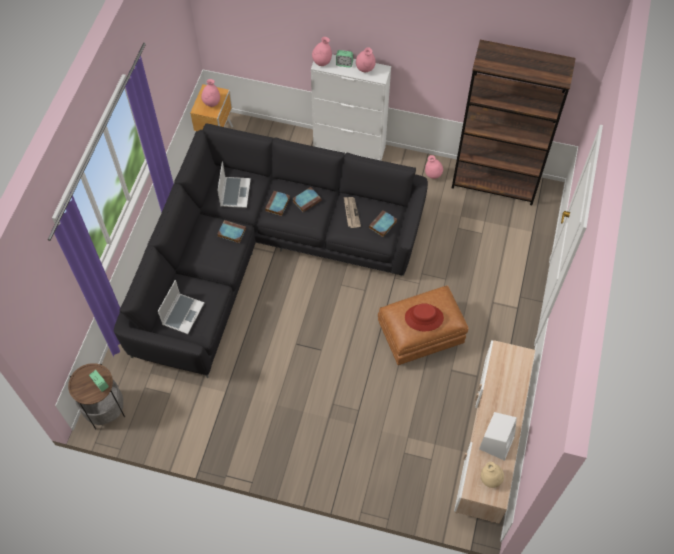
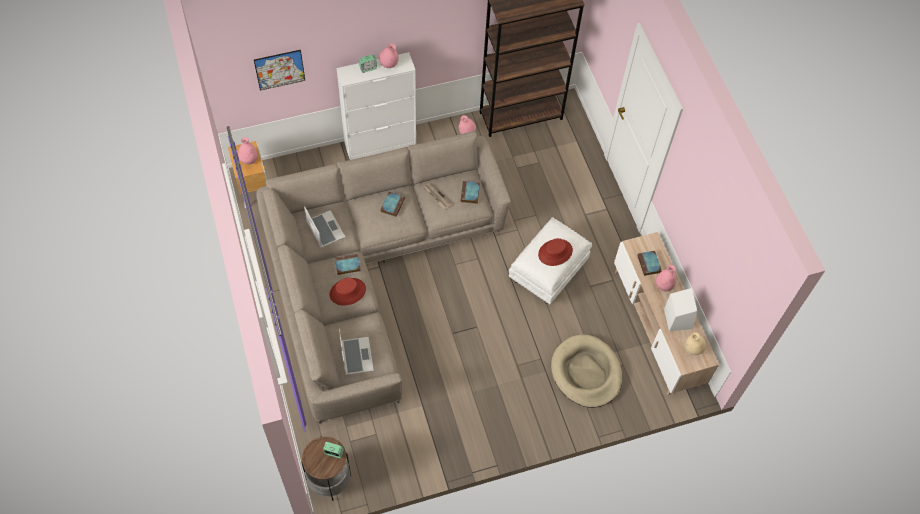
camera: 35 degrees left, 0 degrees up
black sofa [114,124,428,378] -> beige sofa [256,131,511,424]
book [265,191,290,216] -> book moved to [637,251,662,276]
pink vase [312,37,332,66] -> pink vase moved to [656,265,676,291]
brown ottoman [378,286,469,365] -> white ottoman [509,217,592,305]
none -> picture [254,50,305,91]
none -> red hat [330,278,366,306]
none -> beige dog bed [551,335,622,408]

